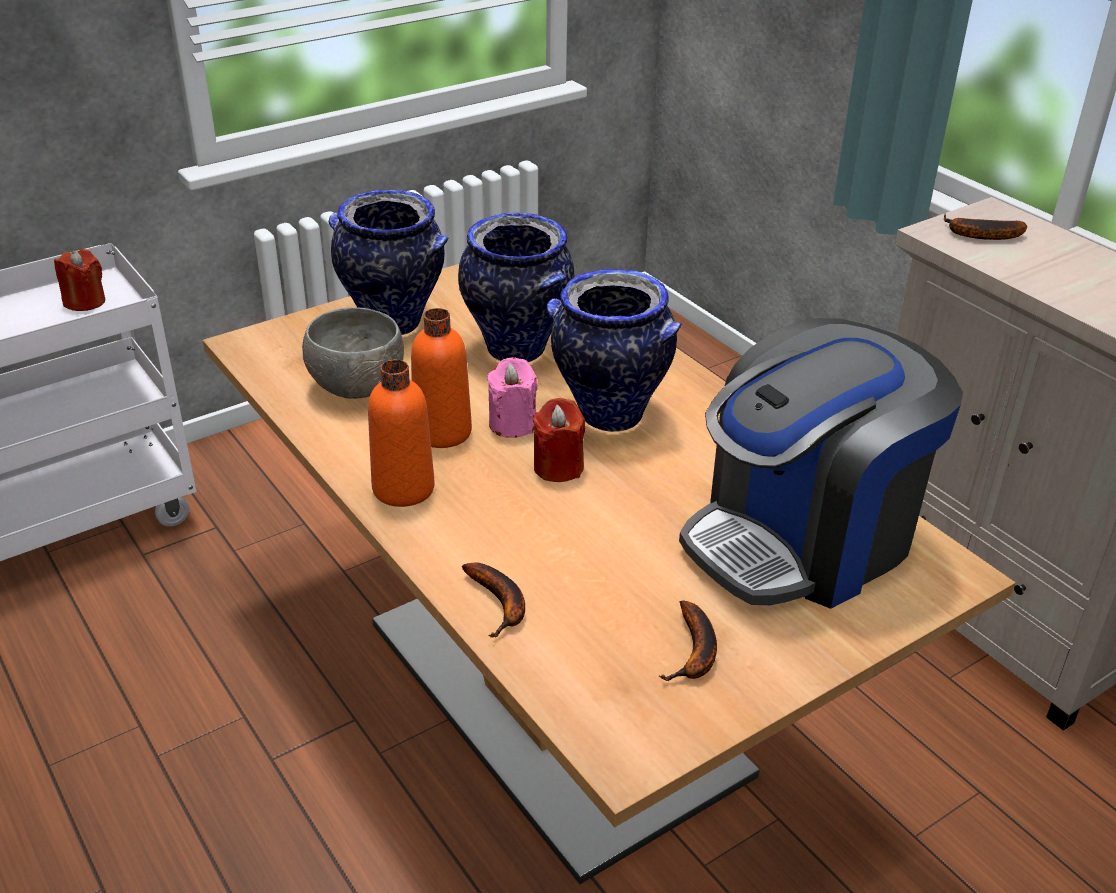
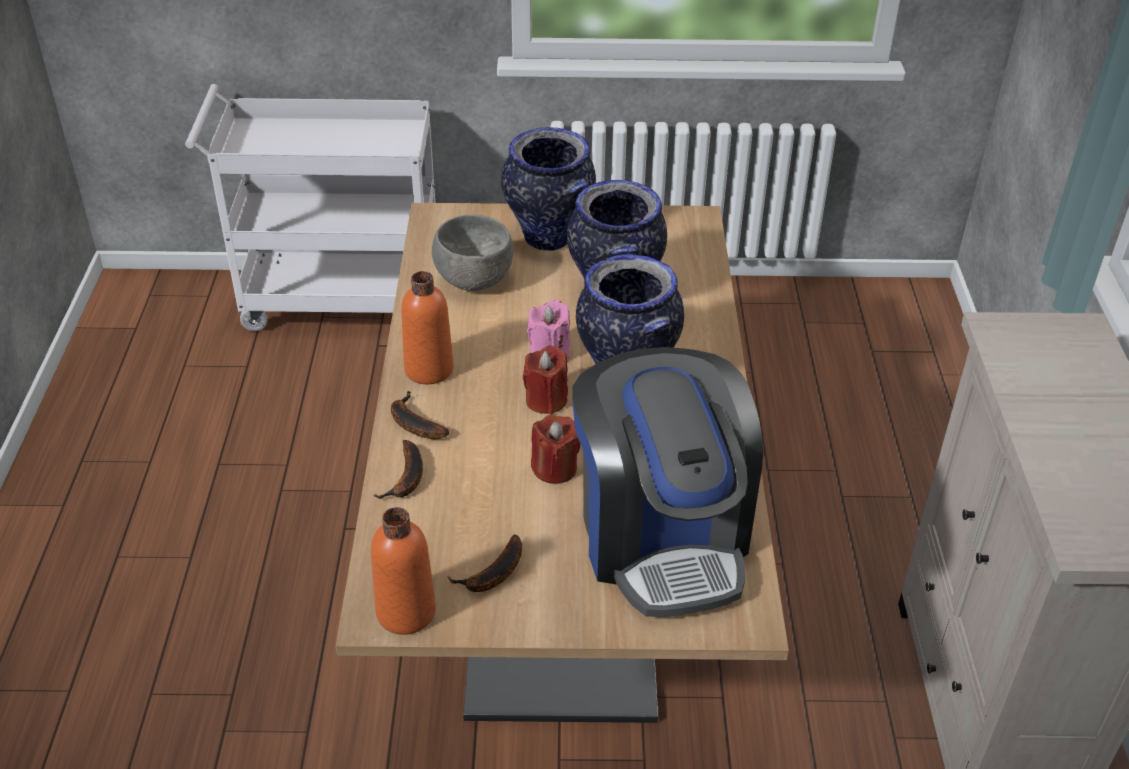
camera: 35 degrees right, 5 degrees up
red candle [54,249,105,311] -> red candle moved to [531,414,581,484]
orange bottle [411,308,472,448] -> orange bottle moved to [371,507,436,635]
coffee machine [679,318,963,609] -> coffee machine turned 105 degrees counterclockwise [572,347,763,617]
banana [944,214,1027,240] -> banana moved to [391,391,449,439]

